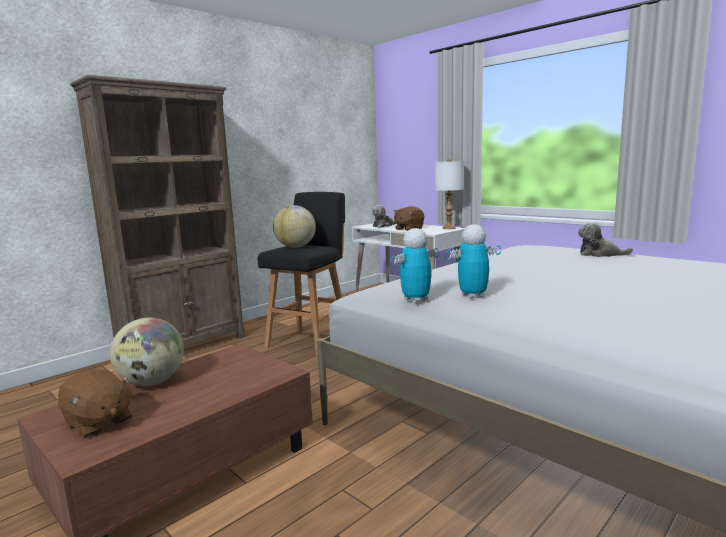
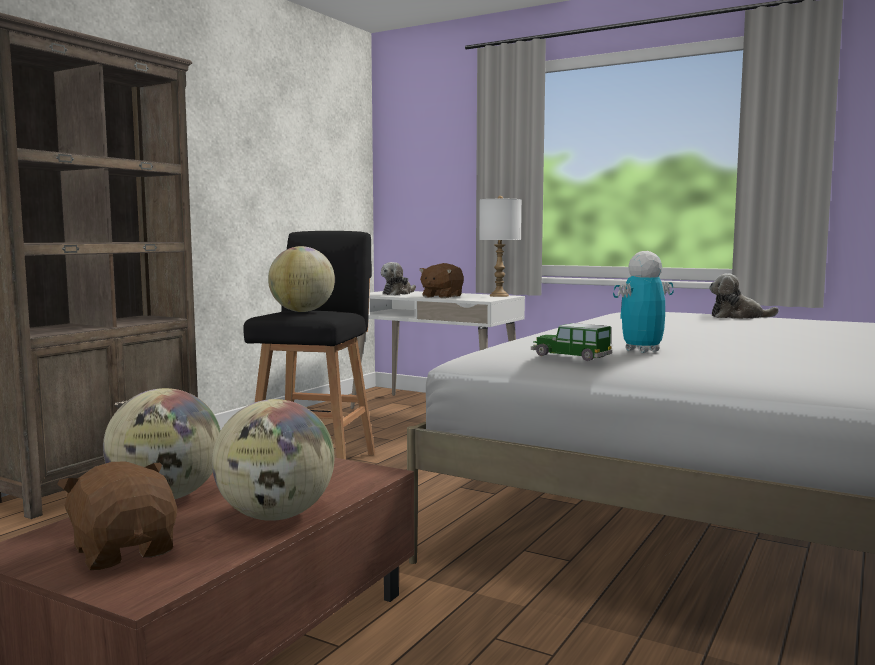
camera: 15 degrees left, 5 degrees down
brown plush toy [58,370,132,438] -> brown plush toy turned 150 degrees counterclockwise [57,462,177,570]
toy robot [390,228,439,303] -> toy car [531,323,612,361]
none -> globe [212,399,334,521]

